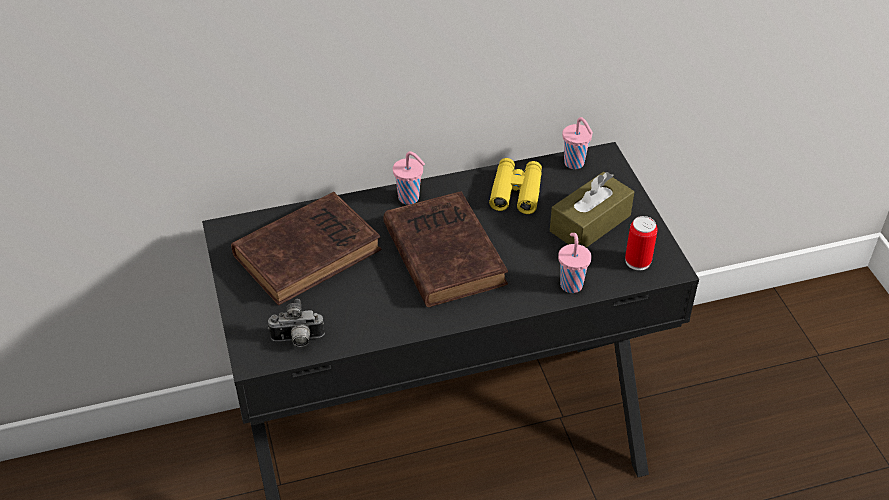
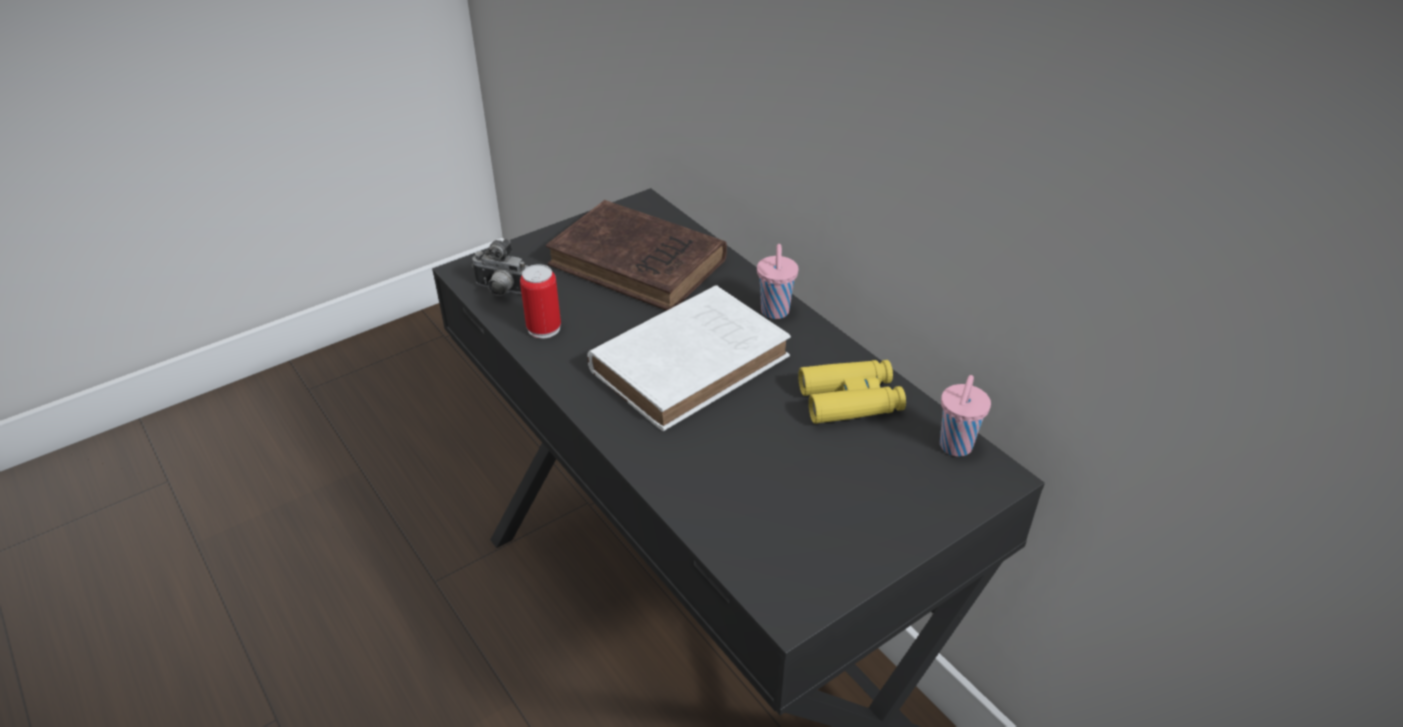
camera: 70 degrees right, 5 degrees down
camera [268,299,325,347] -> camera turned 45 degrees counterclockwise [471,239,529,296]
brown book [384,192,508,307] -> white book [587,285,791,431]
brown tissue box [550,172,634,248] -> none
pink cup [558,233,592,293] -> none
can [625,216,658,270] -> can moved to [520,264,561,339]

